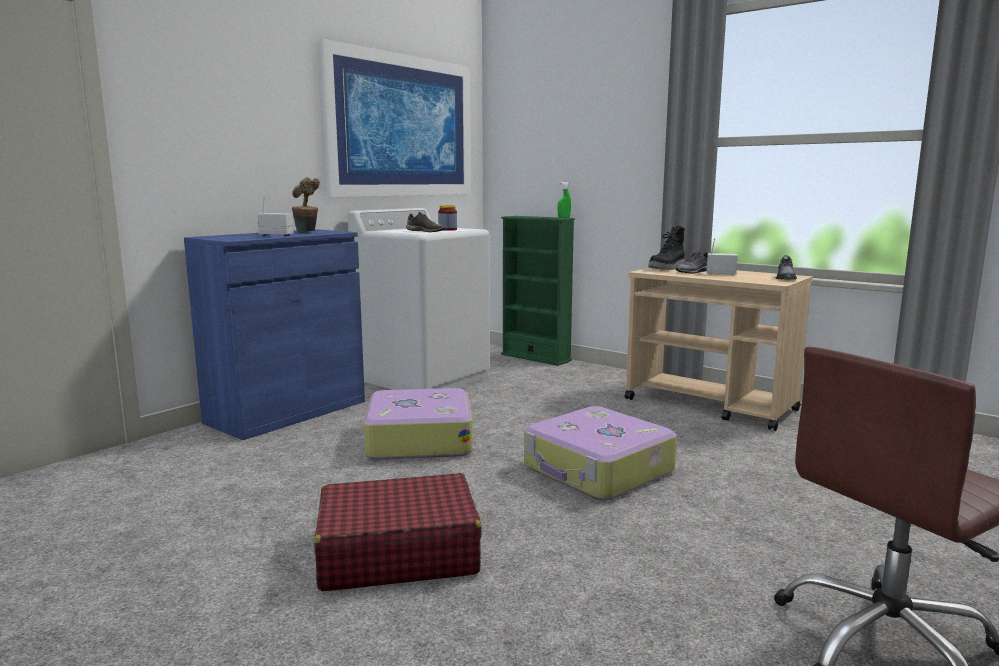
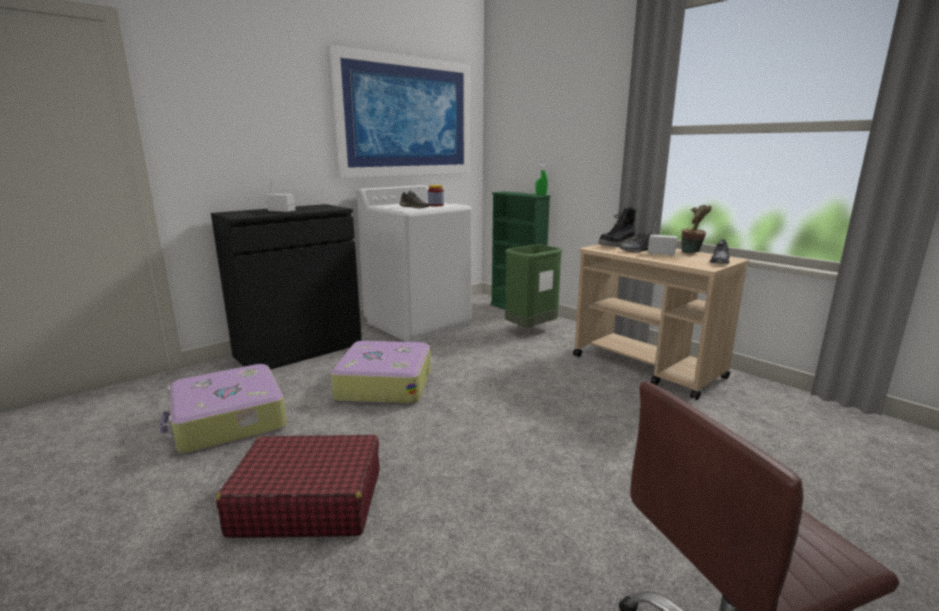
camera: 10 degrees right, 5 degrees up
blue cabinet [184,229,365,440] -> black cabinet [211,204,362,370]
potted plant [292,177,320,232] -> potted plant moved to [682,205,712,253]
suitcase [524,406,677,500] -> suitcase moved to [159,364,287,454]
none -> green trash can [505,244,563,327]

